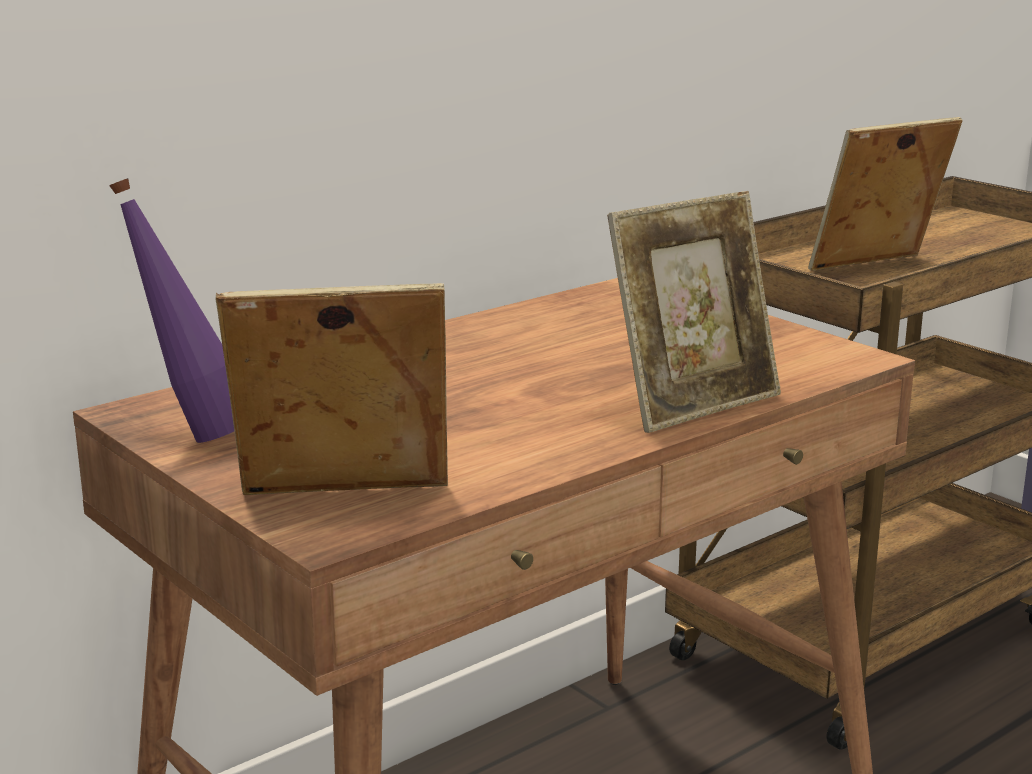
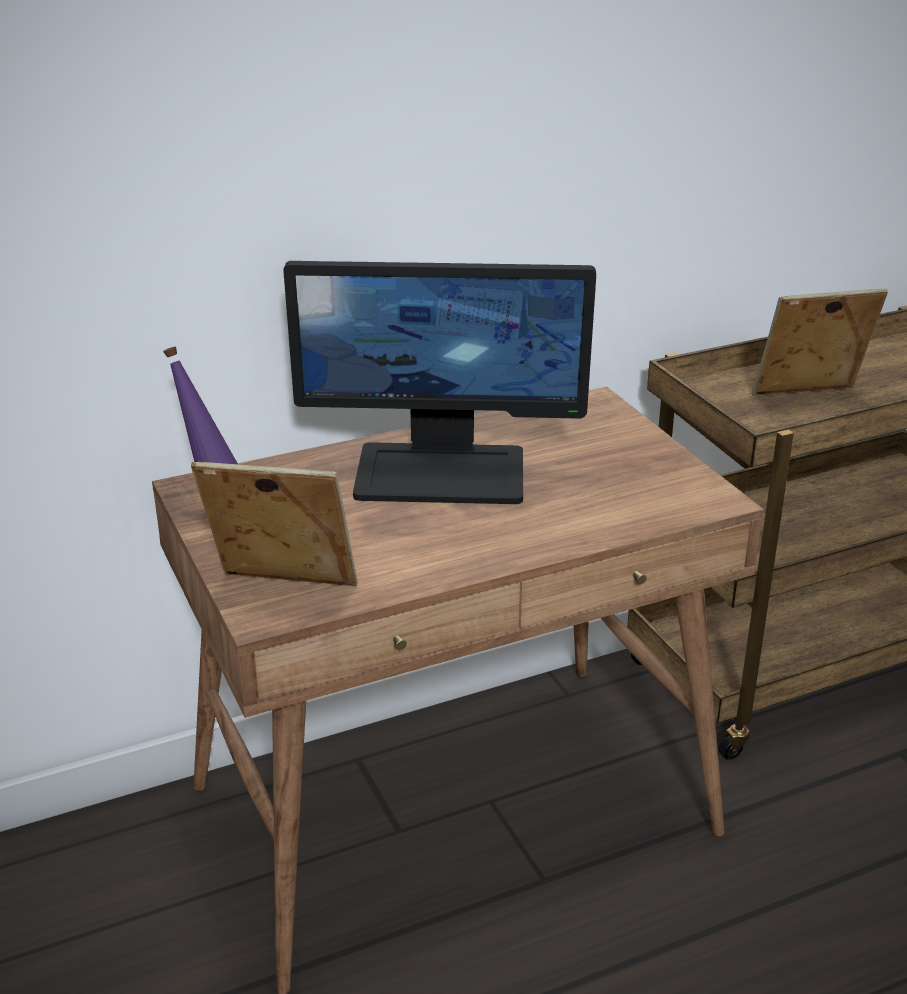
camera: 15 degrees right, 10 degrees up
picture frame [607,191,781,433] -> none
none -> monitor [283,261,596,504]

